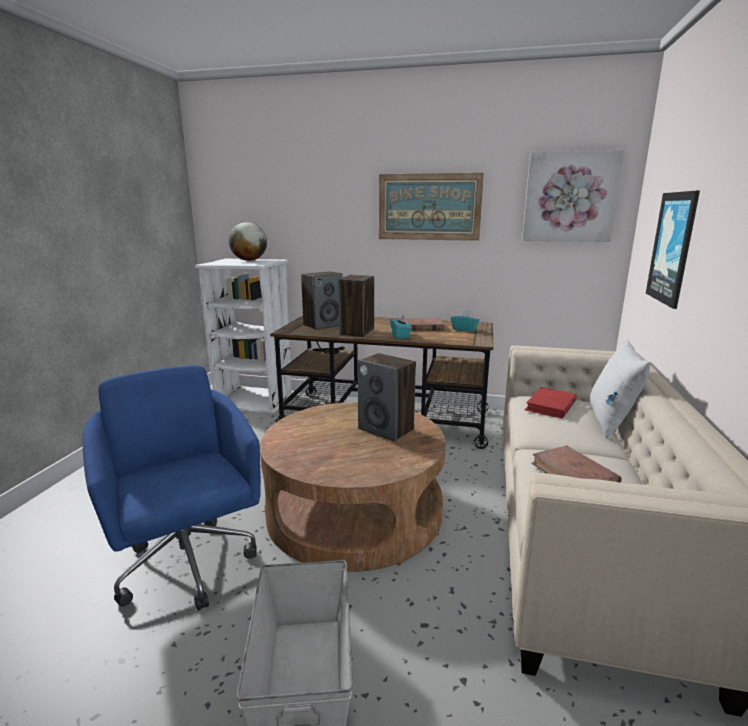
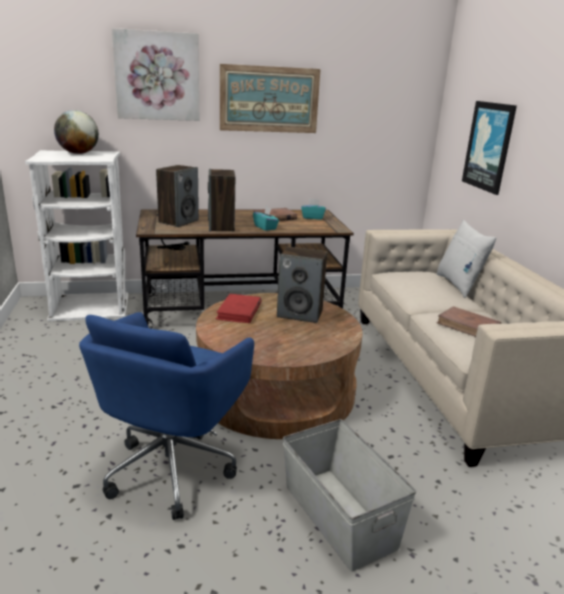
camera: 25 degrees left, 5 degrees up
blue office chair [83,365,261,611] -> blue office chair turned 105 degrees counterclockwise [79,312,254,520]
picture [522,150,624,242] -> picture moved to [112,28,199,121]
red book [525,387,577,419] -> red book moved to [216,294,262,323]

